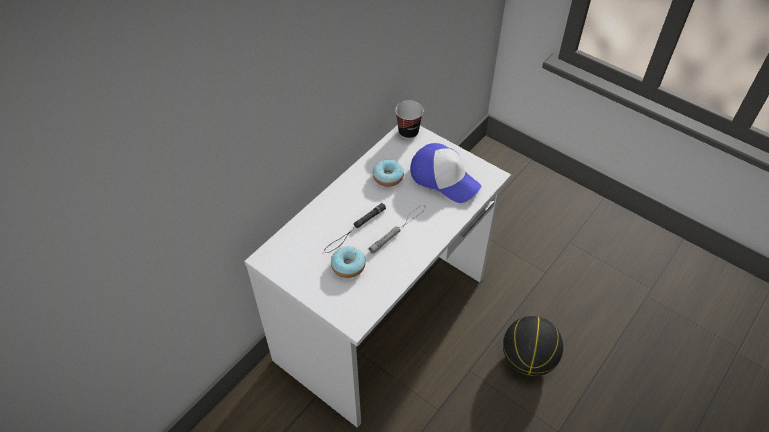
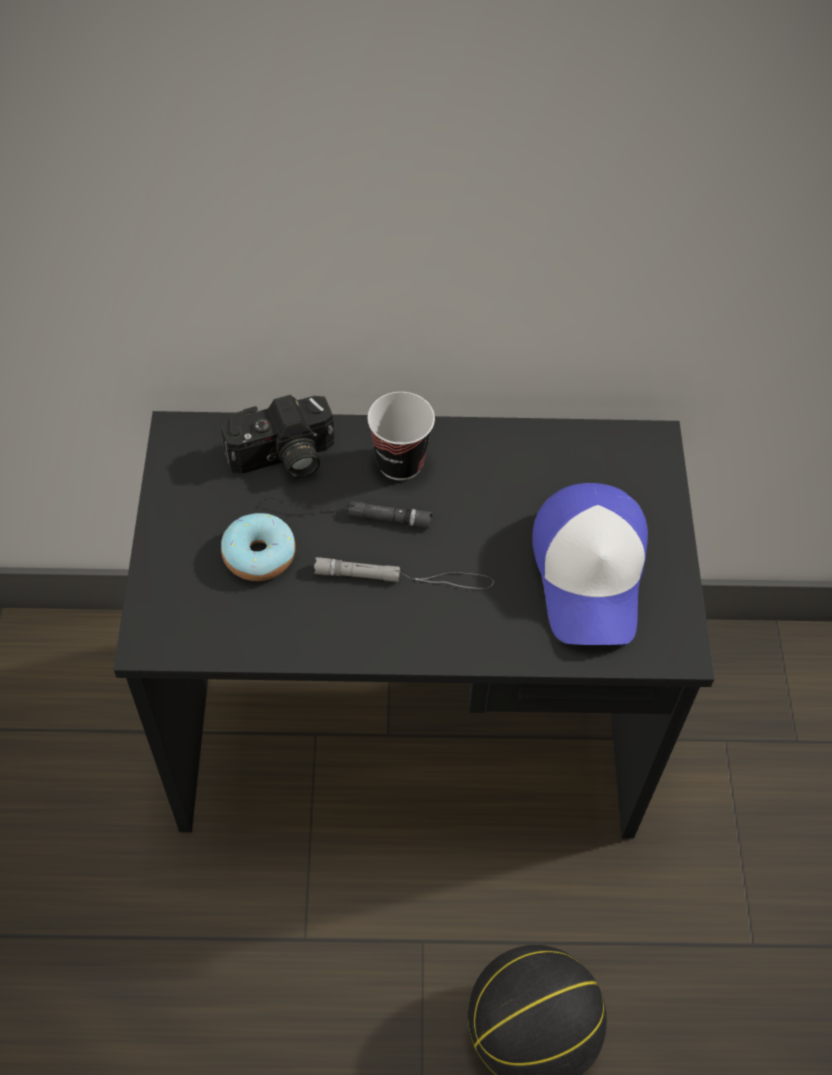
camera: 50 degrees right, 5 degrees up
white desk [244,125,511,428] -> black desk [114,411,714,839]
donut [372,160,404,187] -> none
cup [395,101,423,139] -> cup moved to [368,392,435,480]
none -> camera [221,395,334,478]

